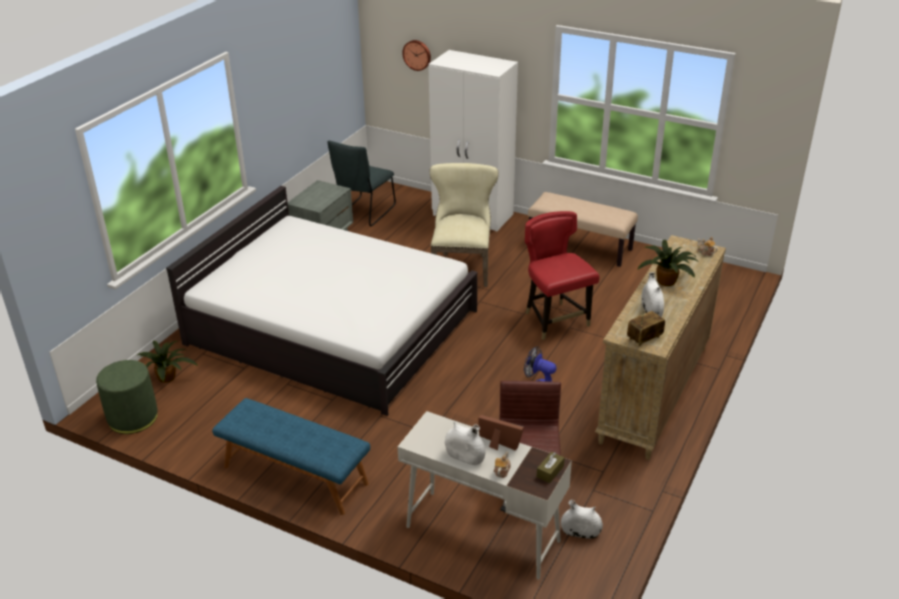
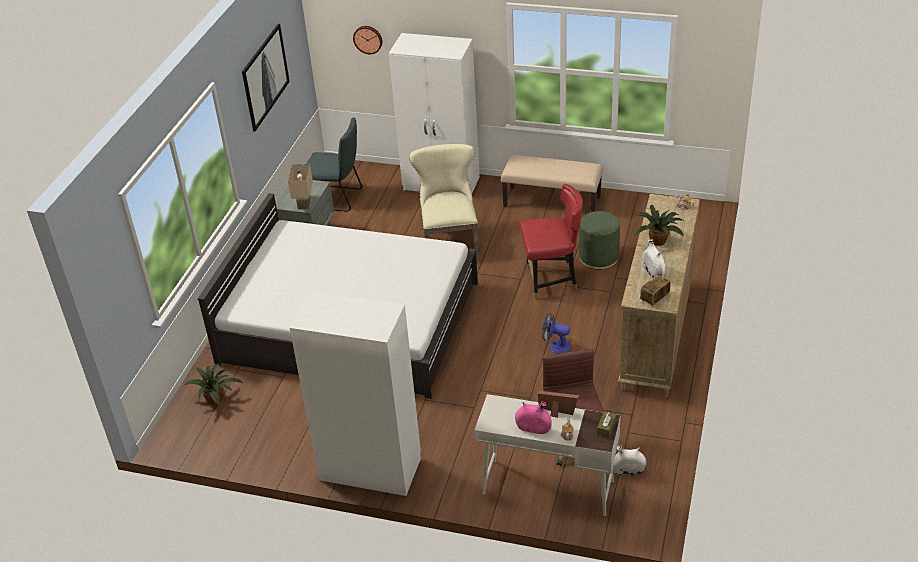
camera: 10 degrees left, 5 degrees up
green ottoman [96,360,158,434] -> green ottoman moved to [579,211,620,270]
blue bench [212,398,370,515] -> white wardrobe [290,291,421,496]
grey chair [328,141,396,226] -> grey chair turned 90 degrees counterclockwise [307,117,362,212]
white vase [445,421,486,465] -> pink vase [515,401,552,434]
red chair [525,211,599,340] -> red chair turned 120 degrees clockwise [520,184,583,299]
none -> picture [242,24,290,131]
none -> beige table lamp [288,164,313,209]

